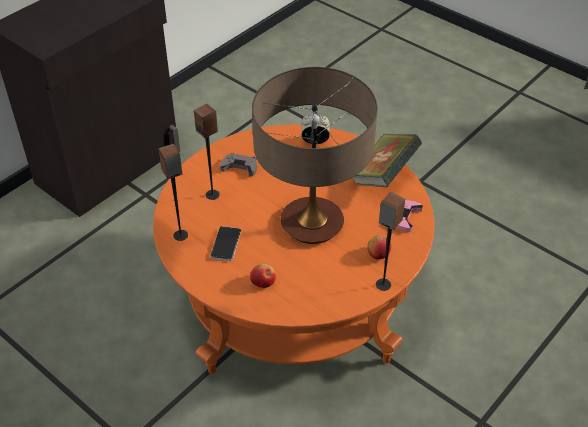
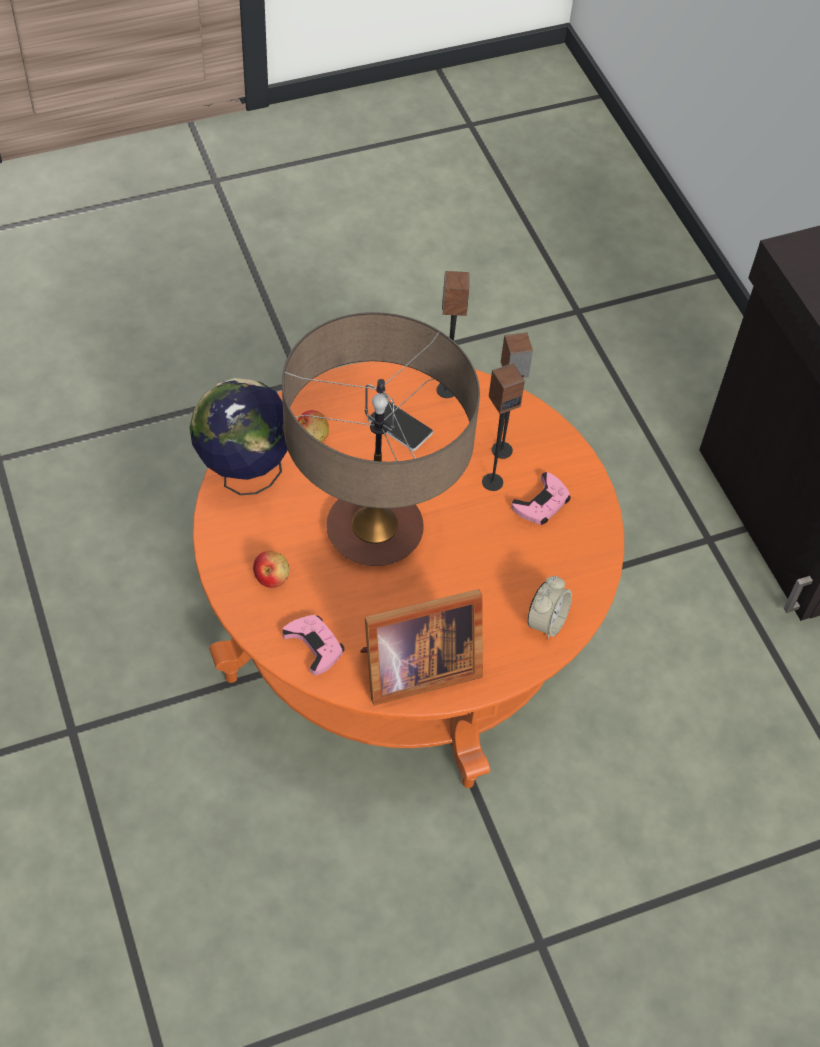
camera: 115 degrees right, 10 degrees up
grey game controller [220,153,257,177] -> pink game controller [511,472,571,525]
book [353,134,422,187] -> picture frame [361,589,483,706]
speaker [376,192,405,291] -> speaker moved to [482,363,525,491]
none -> globe [190,378,288,495]

